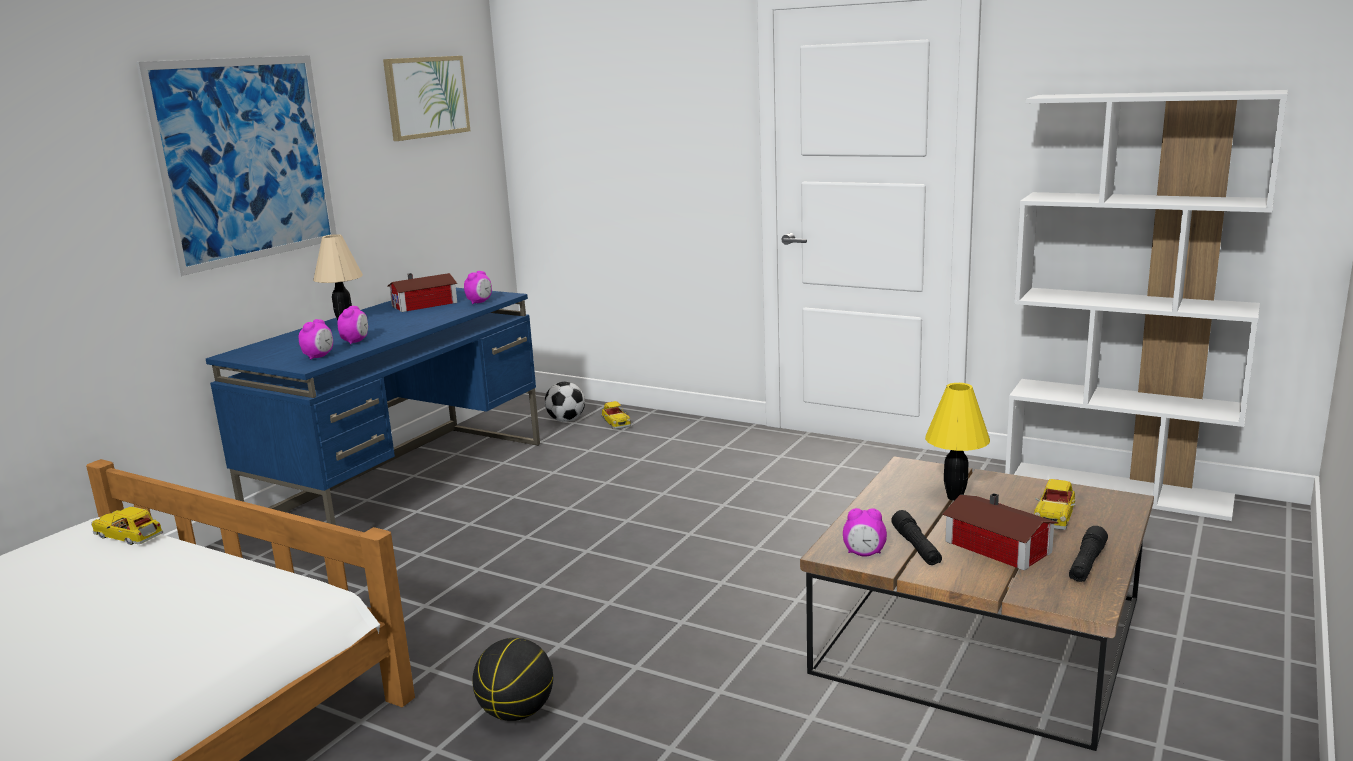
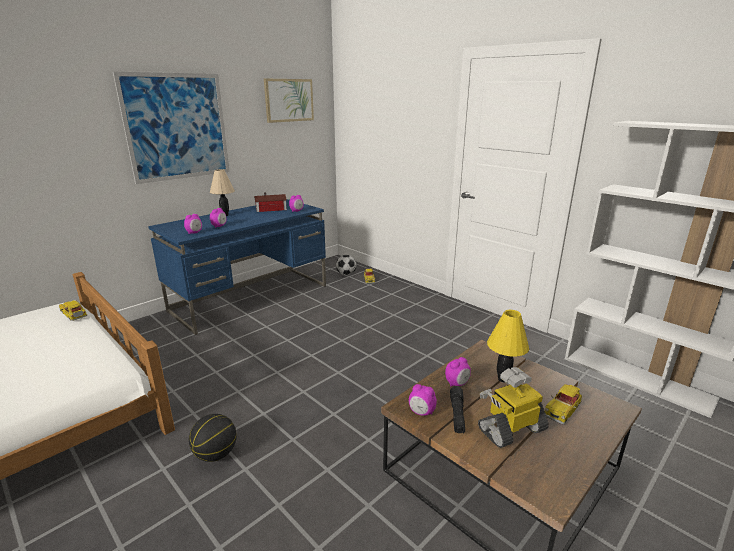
camera: 15 degrees right, 5 degrees up
toy house [942,493,1059,571] -> toy robot [478,367,549,448]
black flashlight [1069,526,1108,582] -> none
none -> alarm clock [445,357,471,387]

